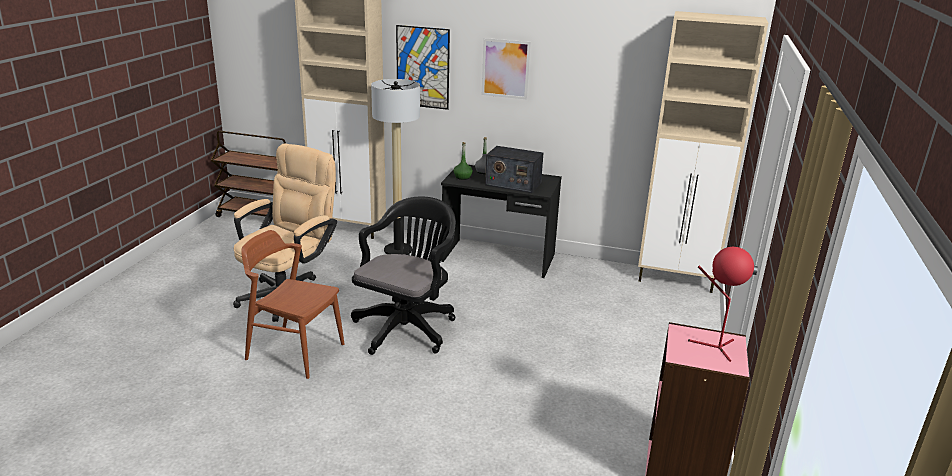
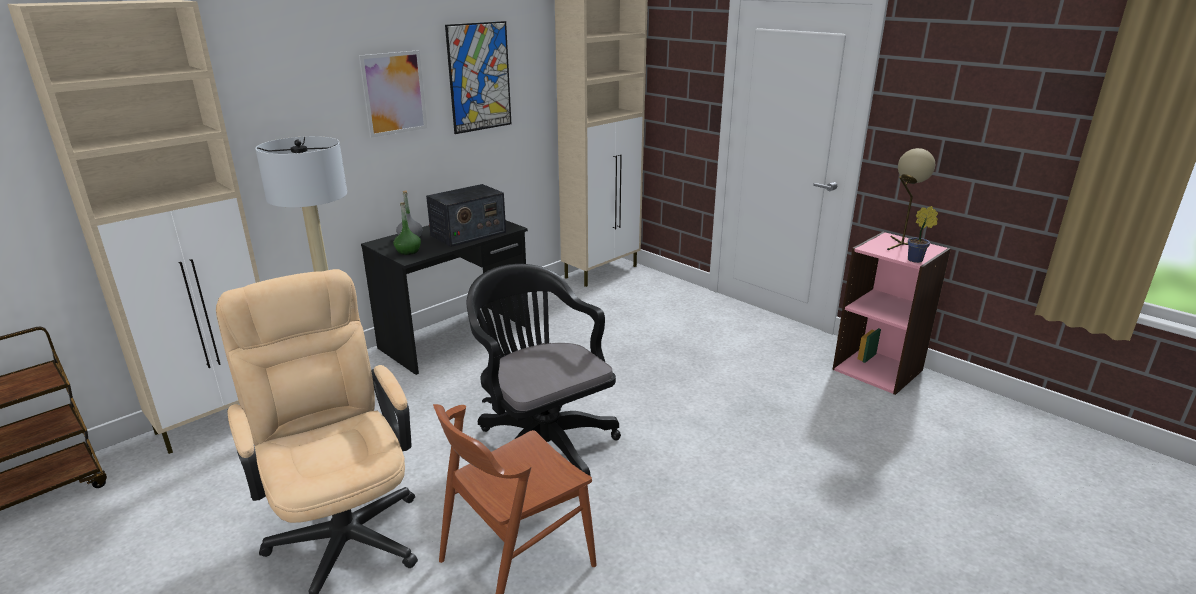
camera: 60 degrees left, 0 degrees up
picture [396,25,450,110] -> picture moved to [445,21,511,134]
red table lamp [688,247,754,362] -> beige table lamp [887,148,935,250]
none -> potted plant [908,206,938,263]

